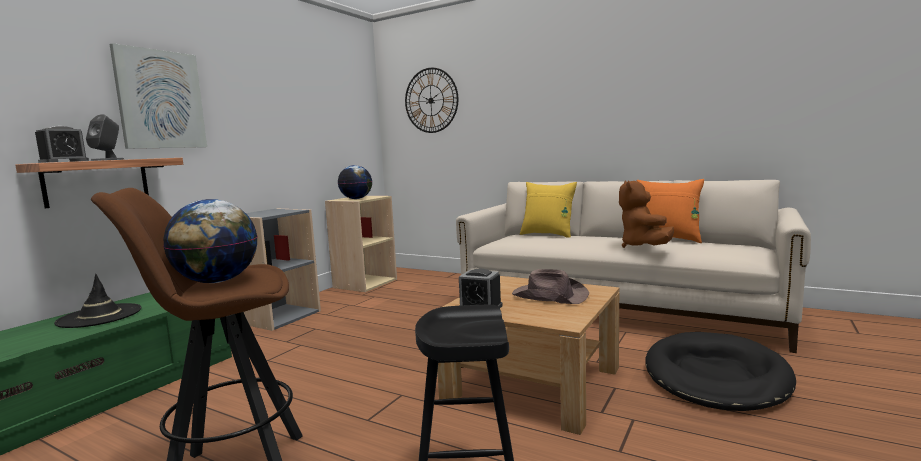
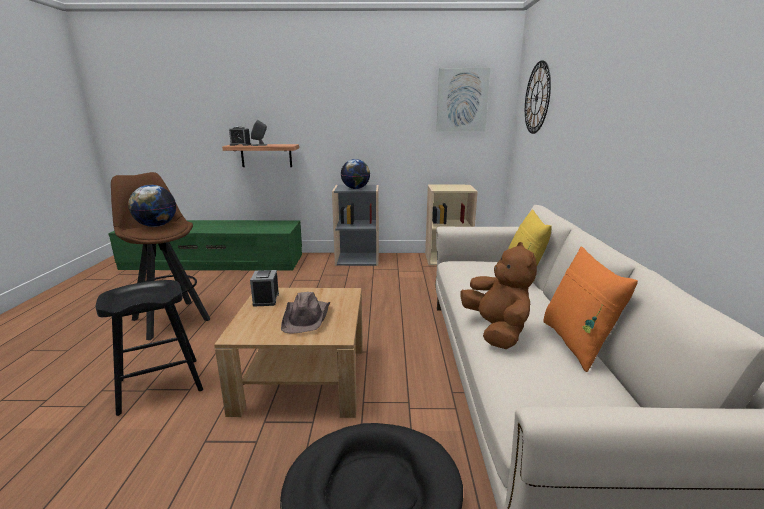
camera: 60 degrees right, 10 degrees up
black hat [54,274,142,328] -> none
picture [110,43,207,149] -> picture moved to [436,68,490,132]
globe [338,165,372,199] -> globe moved to [341,159,370,189]
brown plush toy [619,181,674,248] -> brown plush toy turned 105 degrees clockwise [461,242,537,349]

